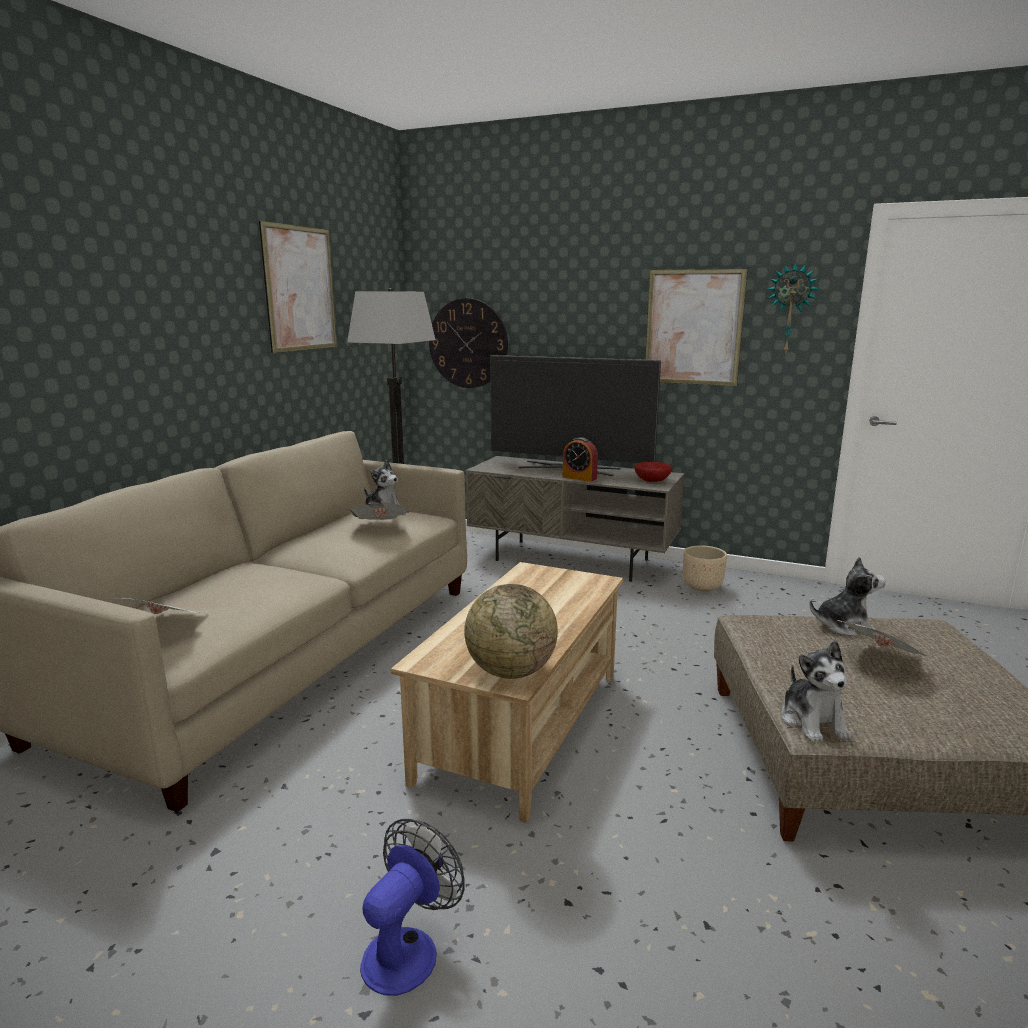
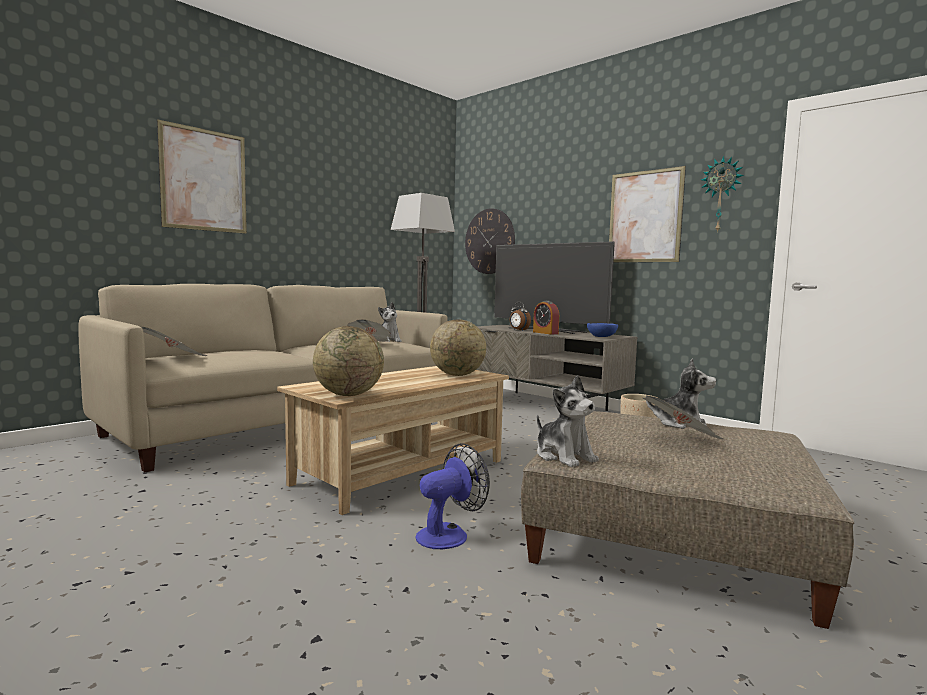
camera: 20 degrees right, 10 degrees down
picture [259,221,337,353] -> picture moved to [157,119,247,234]
fan [360,819,465,996] -> fan moved to [415,443,490,549]
red bowl [634,462,672,482] -> blue bowl [587,323,618,337]
plush toy [781,641,851,742] -> plush toy turned 45 degrees counterclockwise [537,375,599,467]
none -> globe [430,320,486,376]
none -> alarm clock [510,302,531,331]

